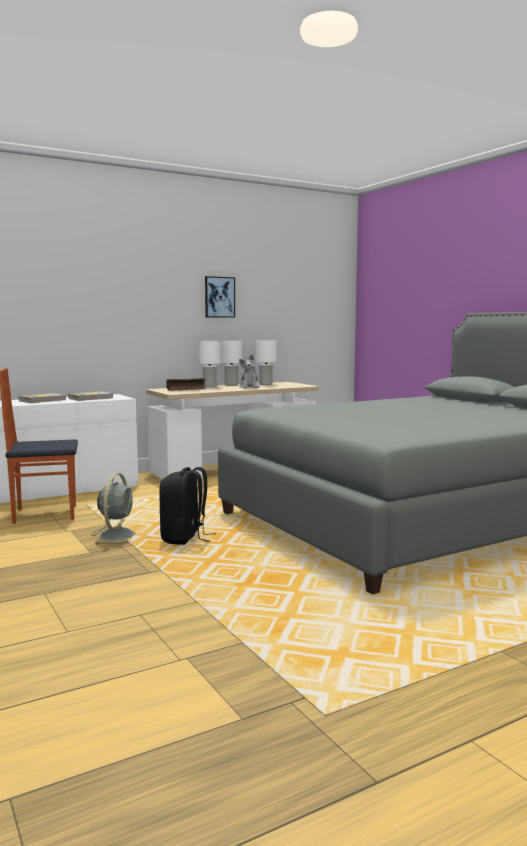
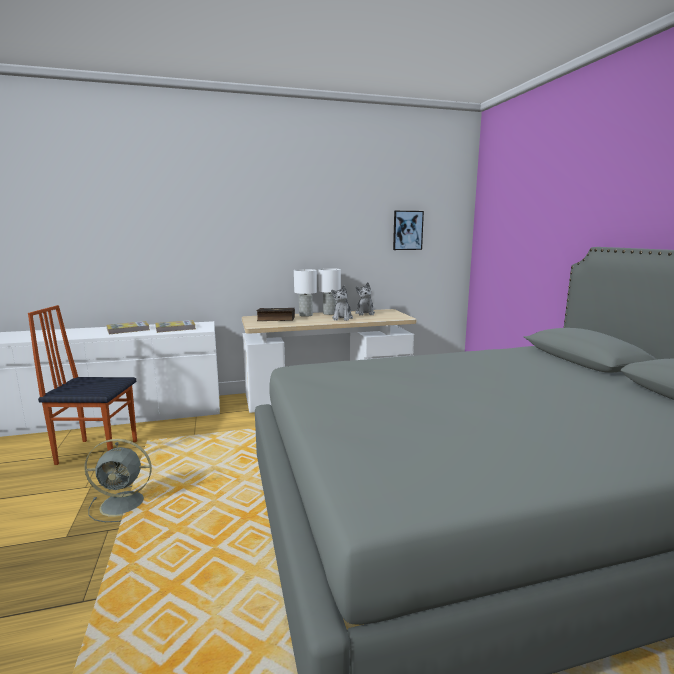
camera: 15 degrees right, 5 degrees up
grey fan [91,473,135,544] -> grey fan turned 60 degrees clockwise [84,439,152,522]
black backpack [159,467,216,545] -> none
picture [205,276,235,318] -> picture moved to [393,211,424,250]
white table lamp [255,340,277,385] -> plush toy [355,282,375,315]

